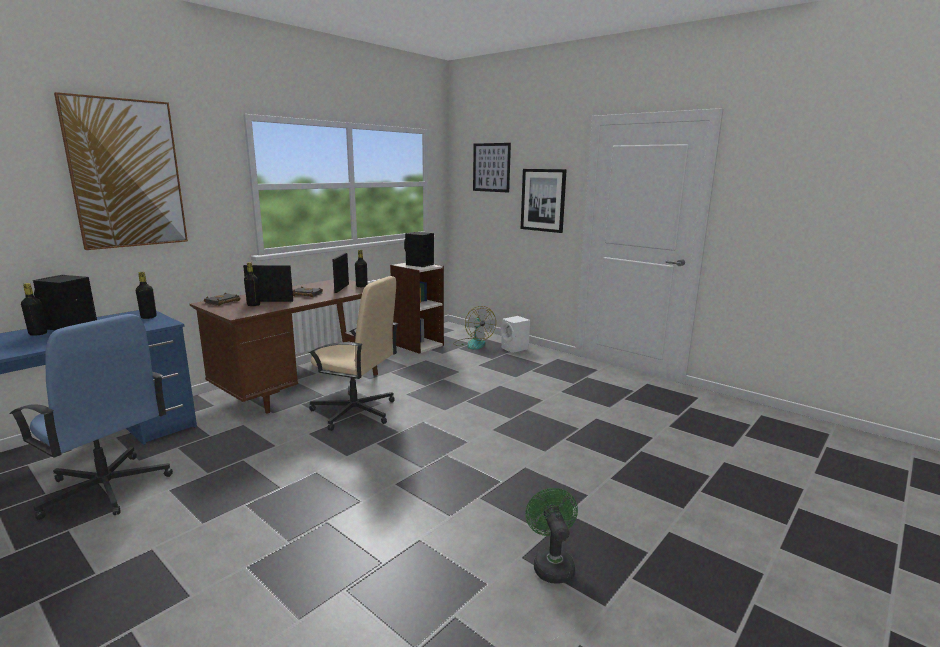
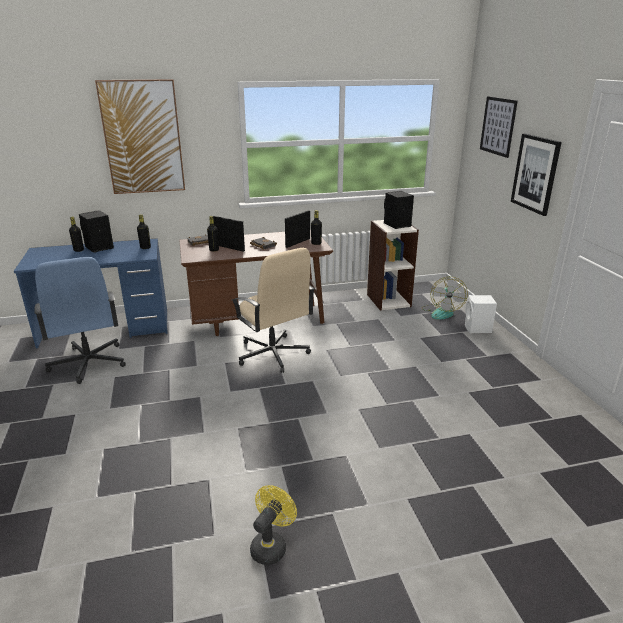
camera: 35 degrees right, 10 degrees up
green fan [525,488,578,583] -> yellow fan [250,485,297,565]

